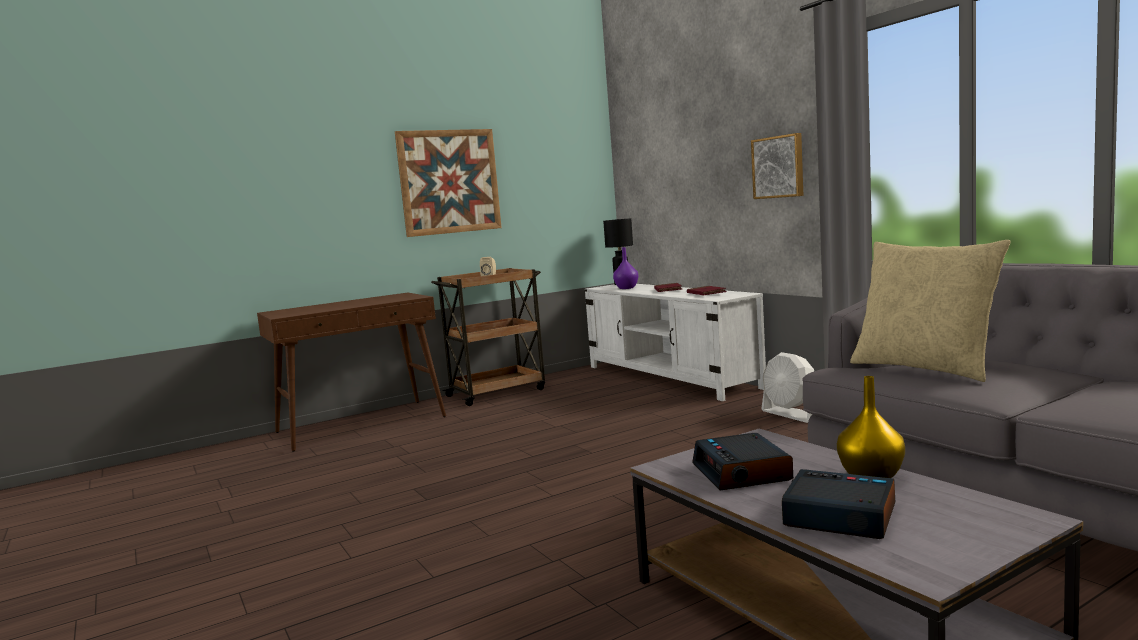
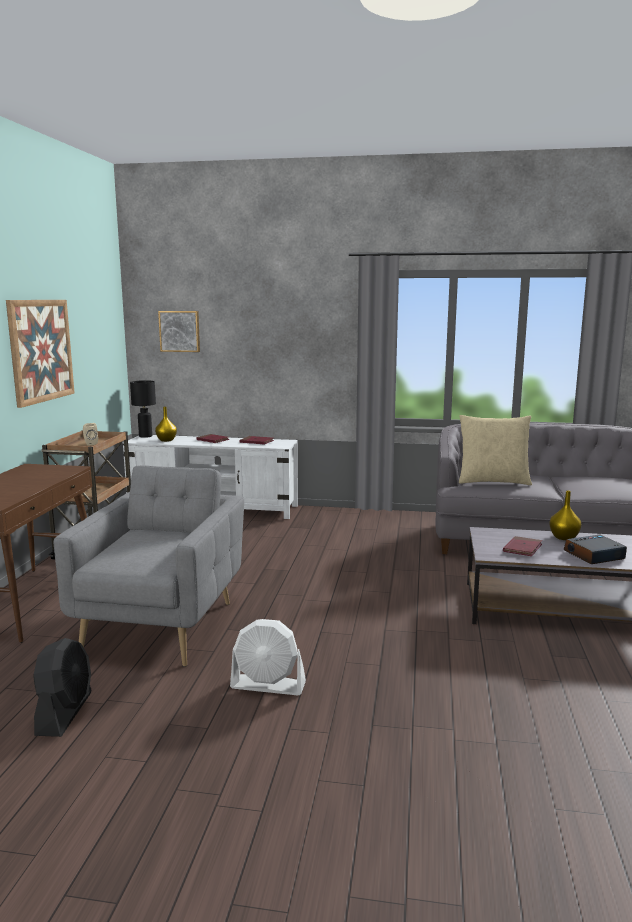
camera: 50 degrees left, 5 degrees up
purple vase [613,247,638,289] -> yellow vase [155,407,177,442]
alarm clock [692,433,793,491] -> red book [503,536,542,556]
picture [751,133,804,199] -> picture moved to [158,311,200,352]
white fan [761,352,814,423] -> white fan moved to [230,619,306,695]
none -> black fan [33,638,91,737]
none -> grey armchair [54,465,244,667]

